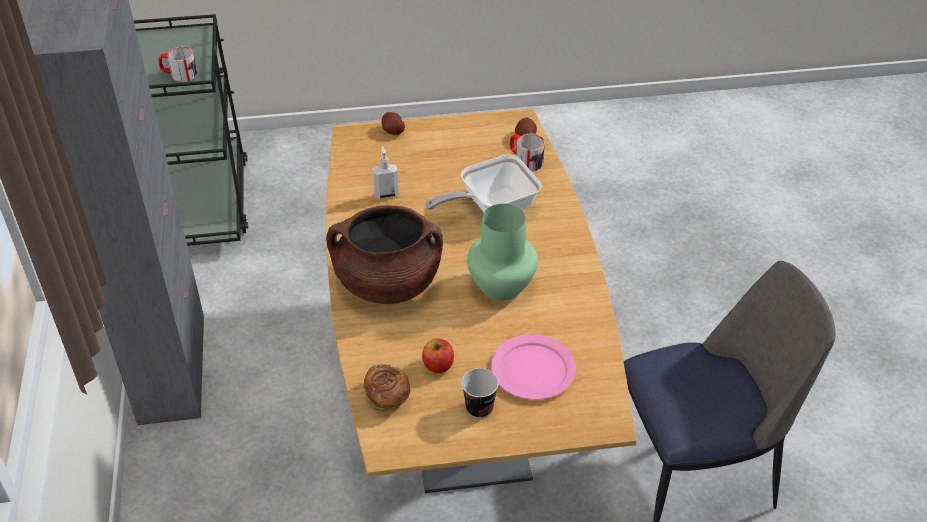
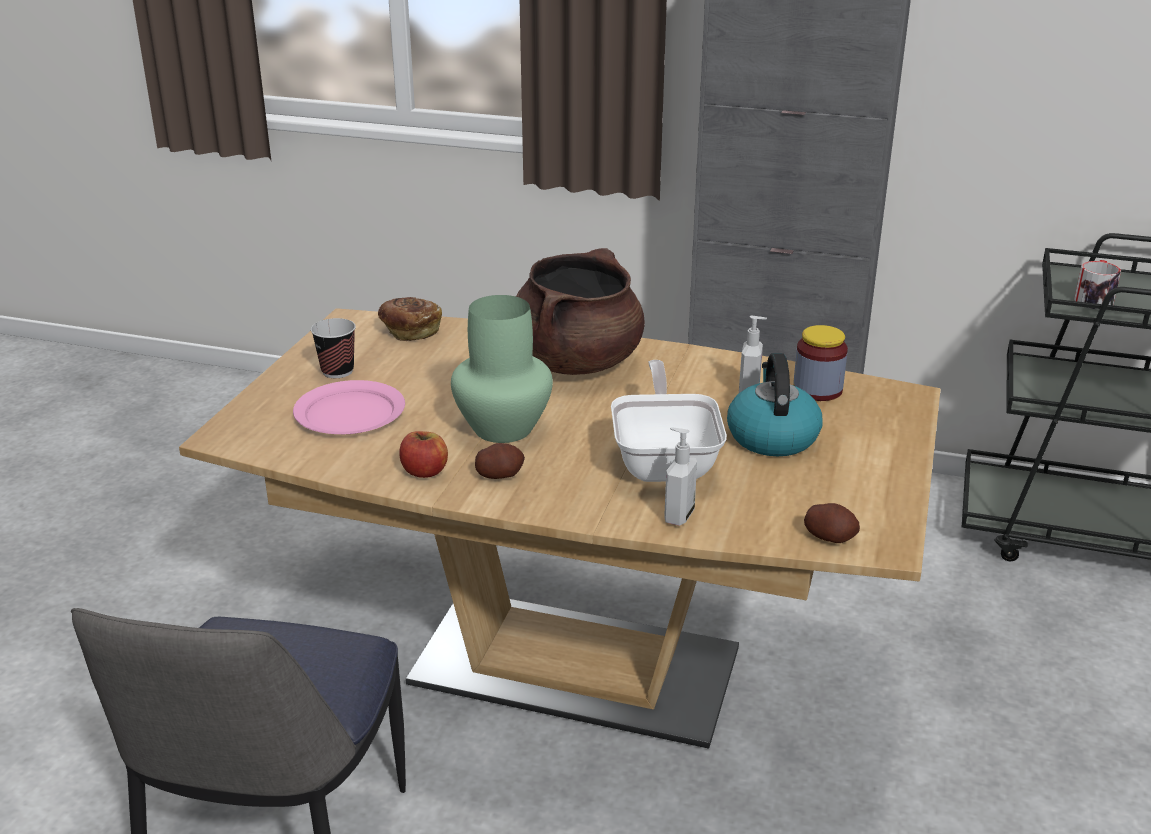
camera: 115 degrees right, 15 degrees down
potato [382,112,405,135] -> potato moved to [475,443,525,479]
apple [422,338,454,373] -> apple moved to [399,431,448,478]
mug [510,134,545,172] -> none
none -> soap dispenser [664,427,697,526]
none -> kettle [727,353,823,456]
none -> jar [793,325,848,401]

